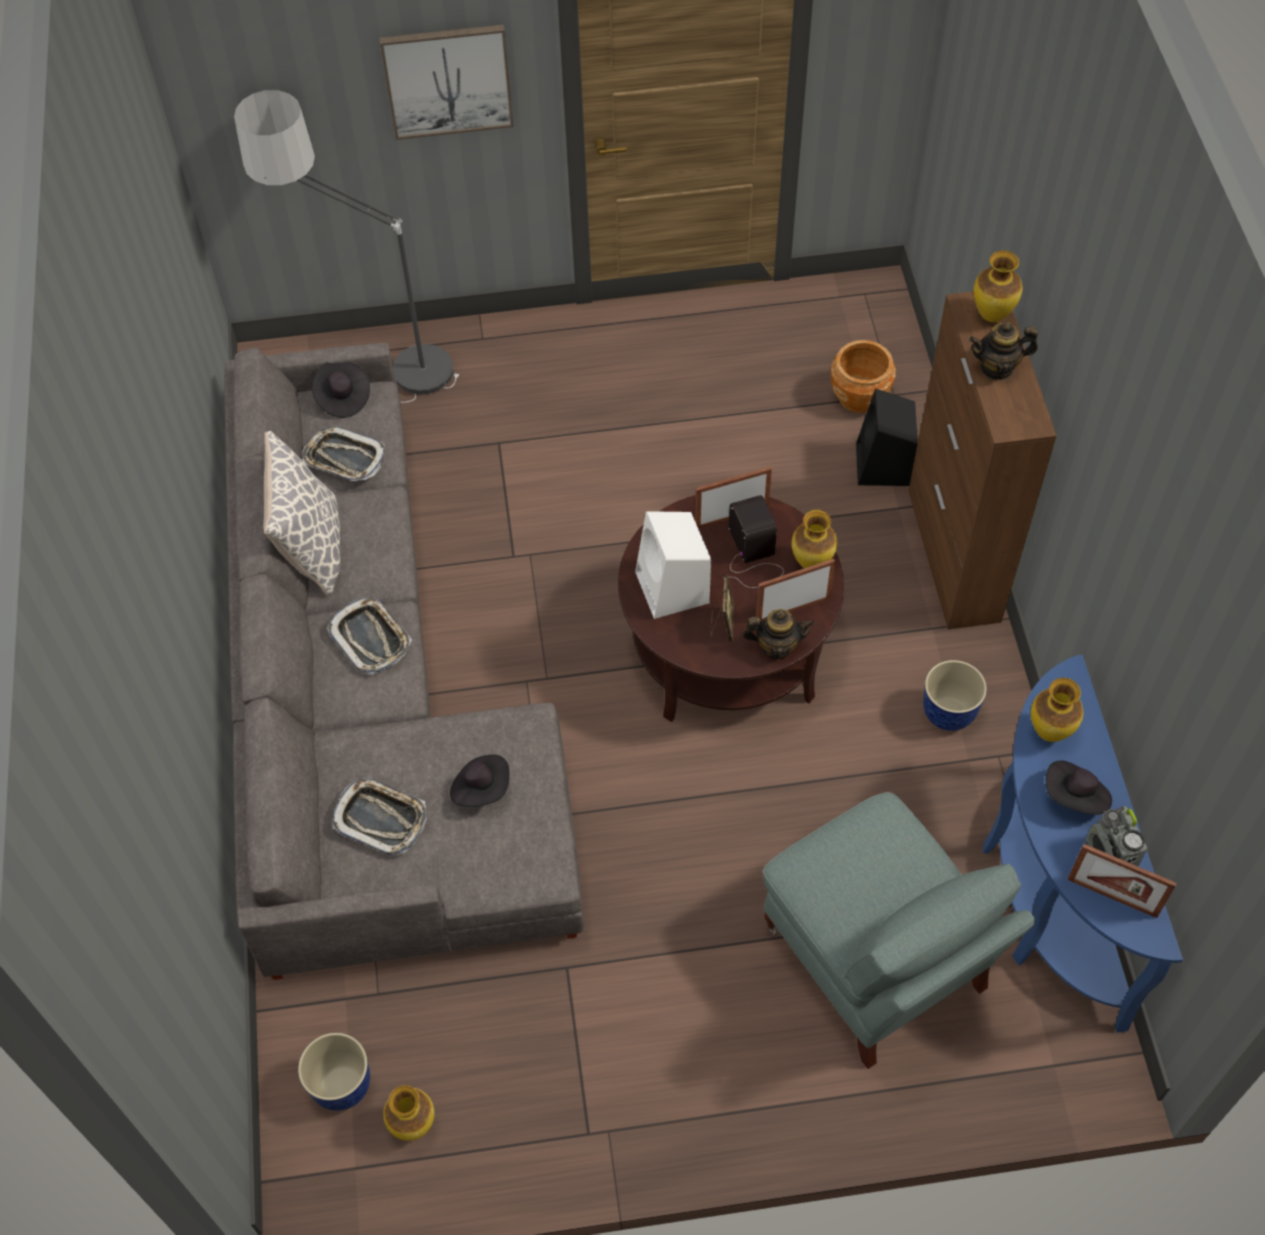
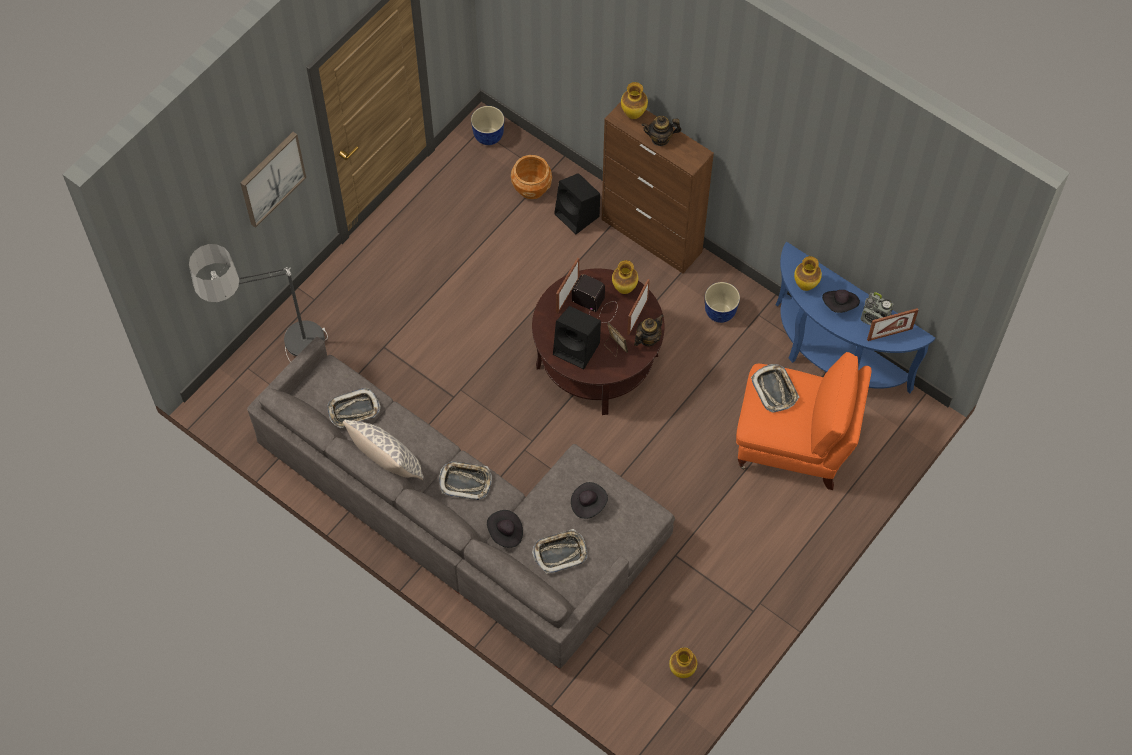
camera: 45 degrees left, 5 degrees up
planter [298,1033,370,1111] -> planter moved to [471,106,504,145]
black hat [312,362,370,418] -> black hat moved to [487,510,523,548]
white speaker [635,511,711,619] -> black speaker [553,306,601,369]
grey armchair [763,792,1035,1069] -> orange armchair [736,352,872,490]
teapot [969,322,1038,380] -> teapot turned 45 degrees clockwise [642,116,682,146]
none -> tray [751,364,799,412]

